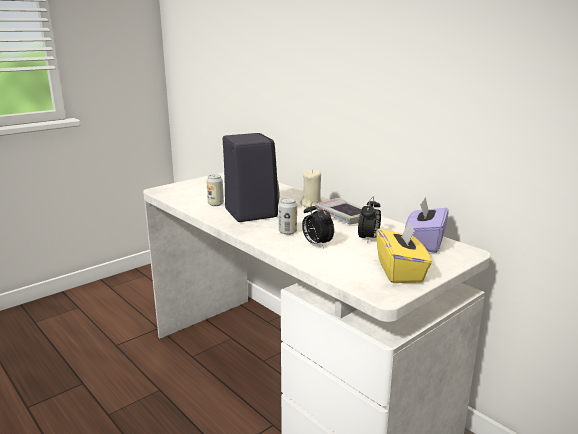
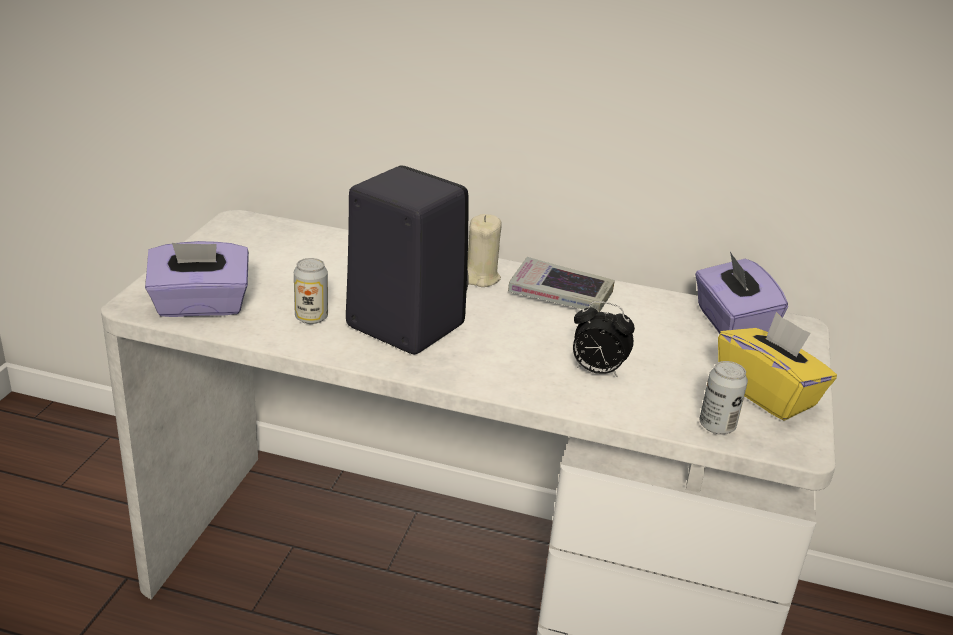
camera: 35 degrees left, 10 degrees up
can [279,198,297,235] -> can moved to [699,361,748,435]
alarm clock [358,197,381,243] -> none
none -> purple tissue box [145,241,249,317]

